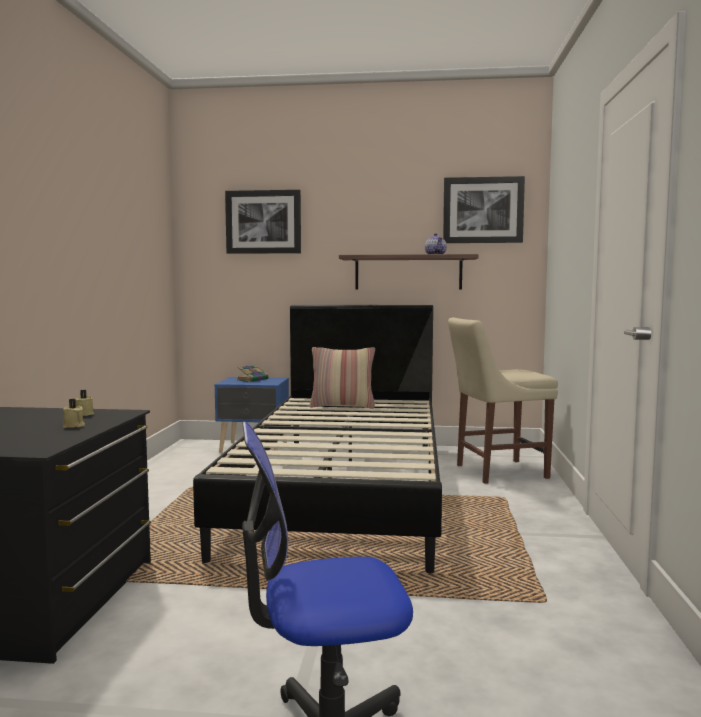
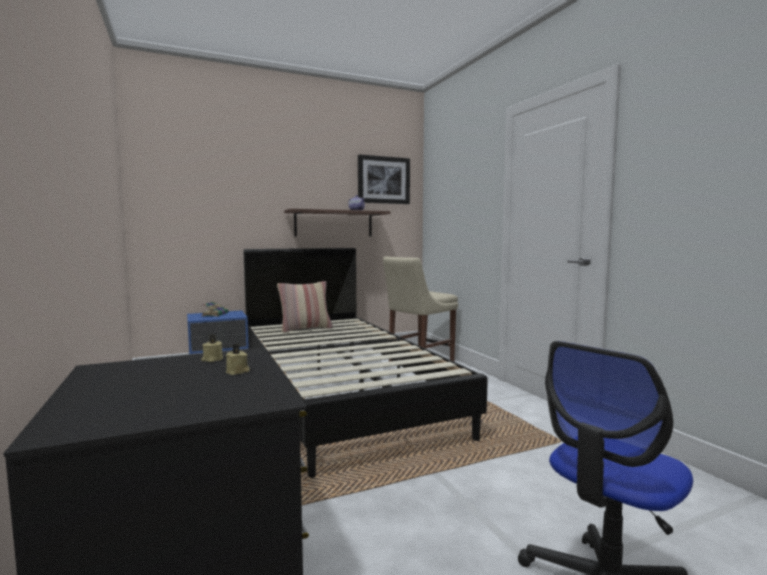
camera: 30 degrees left, 0 degrees up
picture [225,190,301,254] -> none

